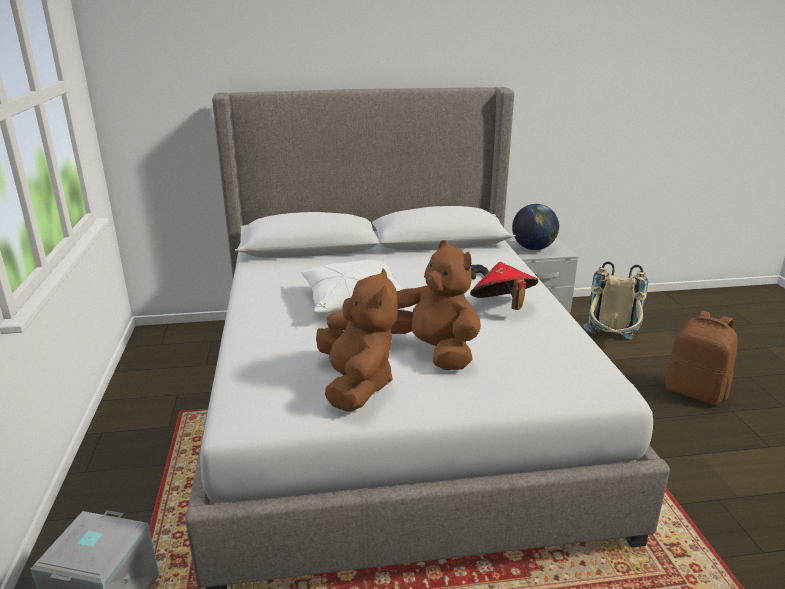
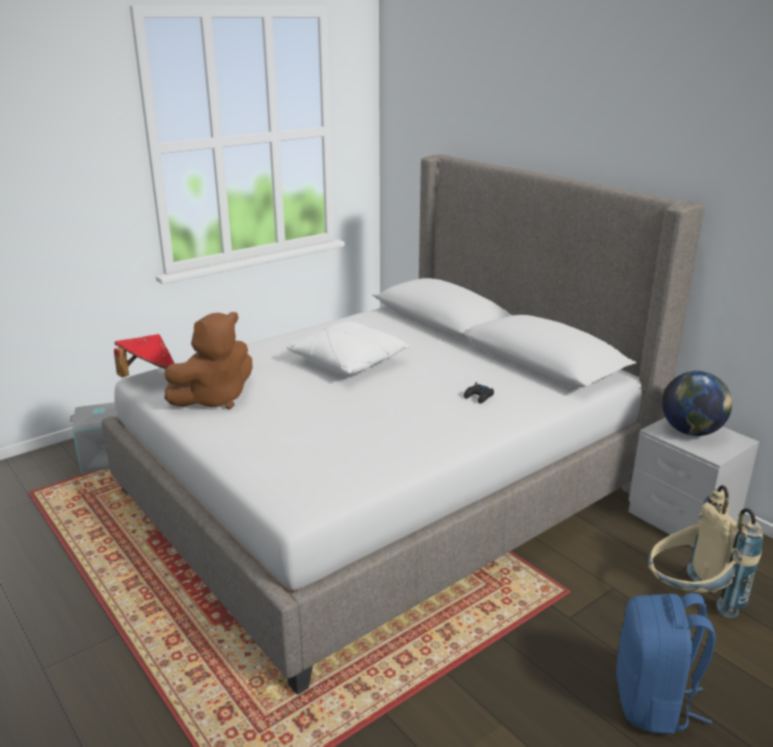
camera: 60 degrees right, 0 degrees up
brown plush toy [391,240,481,370] -> none
red hat [470,262,538,310] -> red hat moved to [114,334,175,377]
brown backpack [664,310,738,405] -> blue backpack [616,593,716,734]

